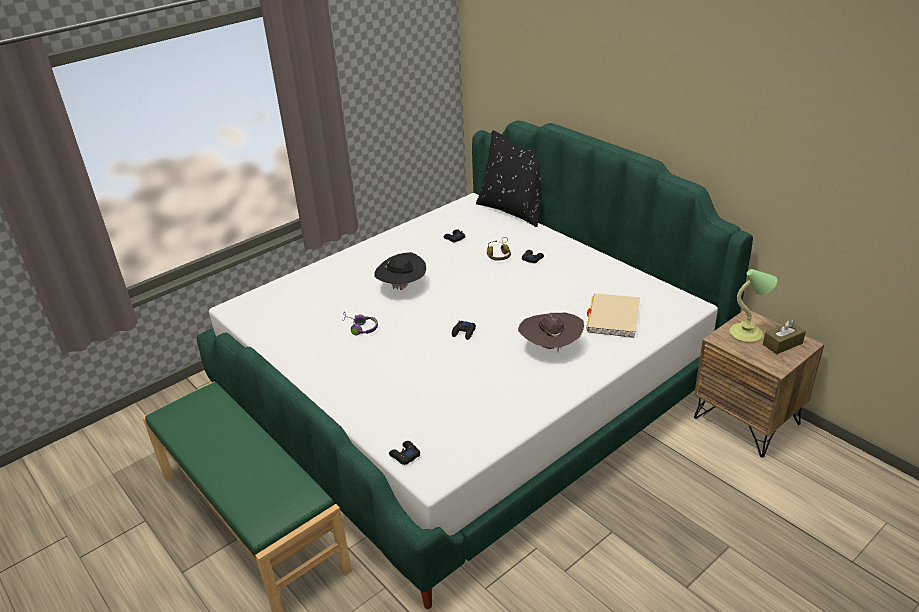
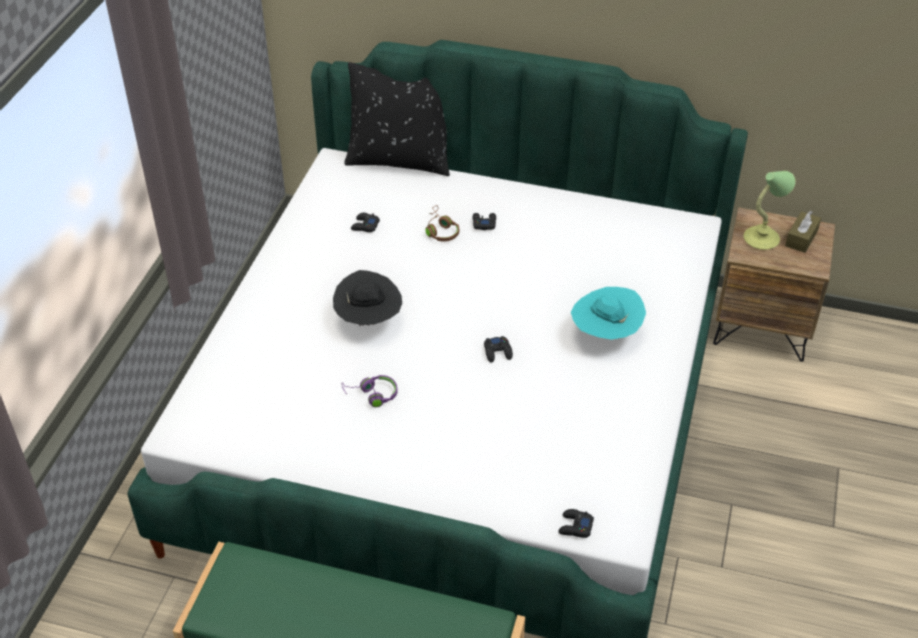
camera: 35 degrees left, 10 degrees up
brown hat [518,313,584,351] -> turquoise hat [571,287,646,340]
beige book [586,293,640,338] -> none

